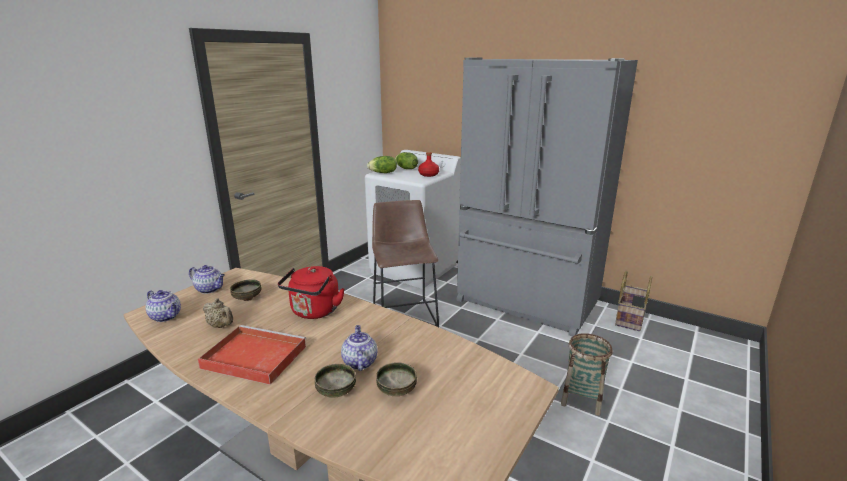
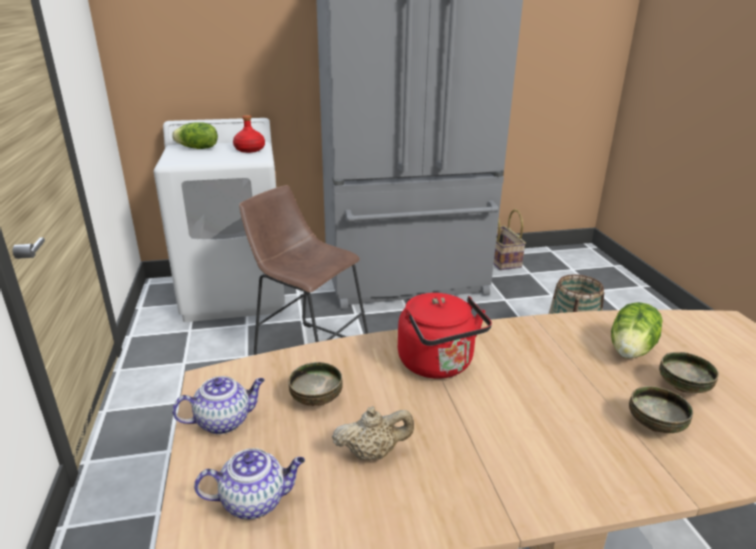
camera: 45 degrees left, 5 degrees up
red tray [198,325,306,385] -> none
teapot [341,325,378,371] -> none
lettuce [367,156,397,173] -> lettuce moved to [611,302,663,359]

